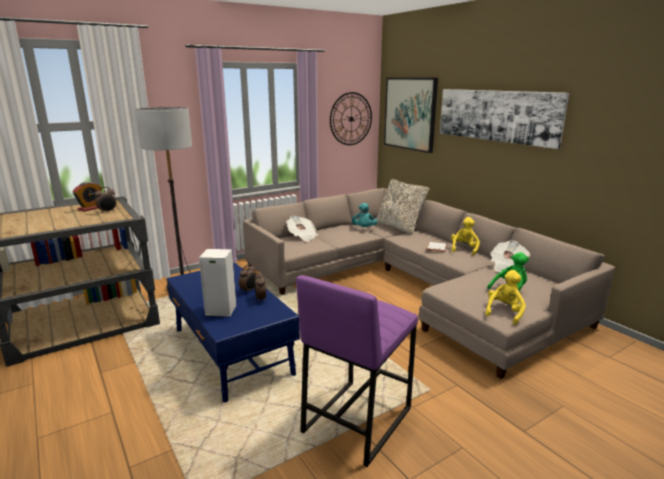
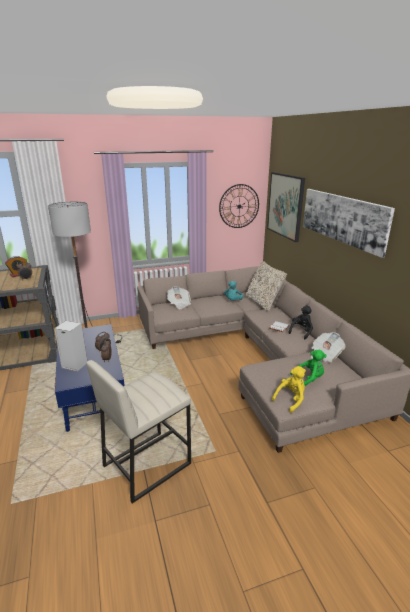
camera: 15 degrees right, 5 degrees up
purple stool [296,275,418,467] -> beige stool [86,360,191,504]
yellow plush toy [451,217,480,256] -> black plush toy [288,305,313,339]

